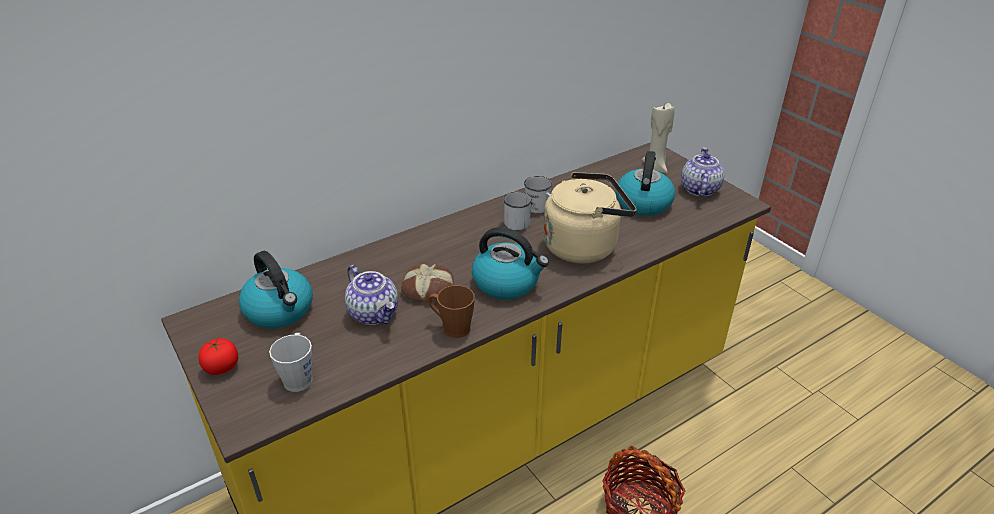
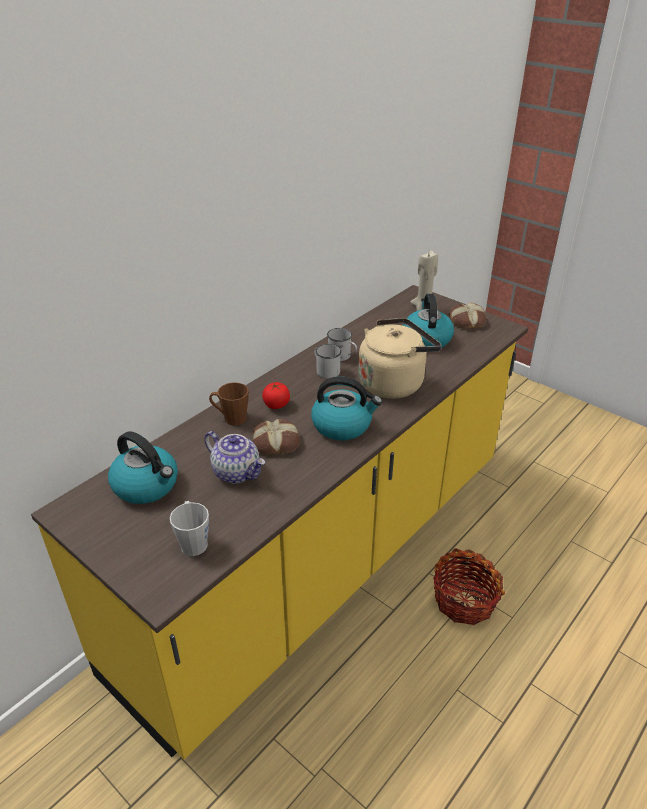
camera: 15 degrees left, 0 degrees up
tomato [198,338,238,375] -> tomato moved to [262,382,290,409]
brown mug [428,285,475,338] -> brown mug moved to [209,382,249,426]
teapot [681,147,724,197] -> bread [449,302,486,329]

